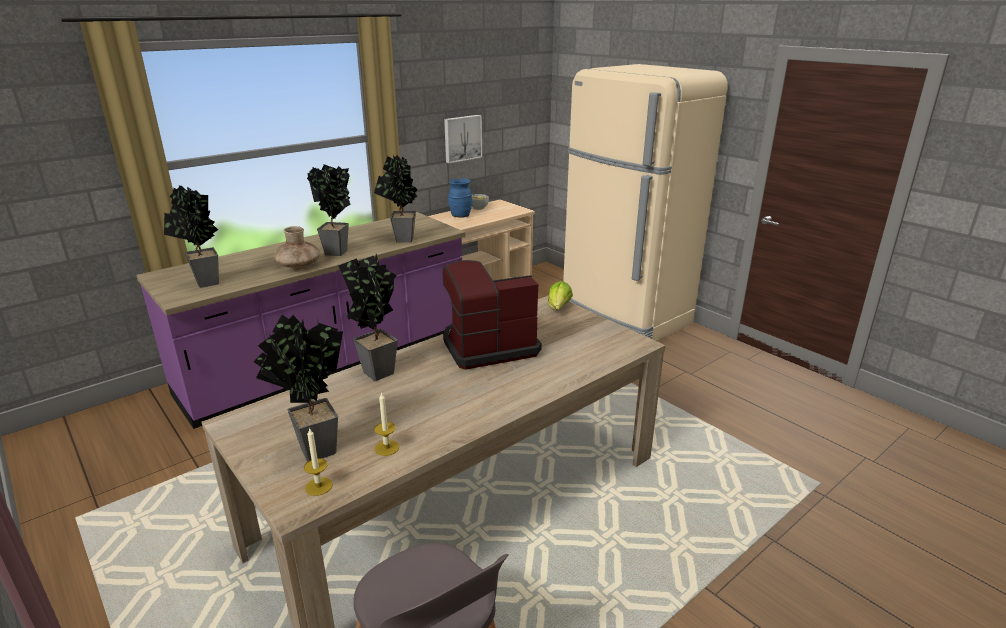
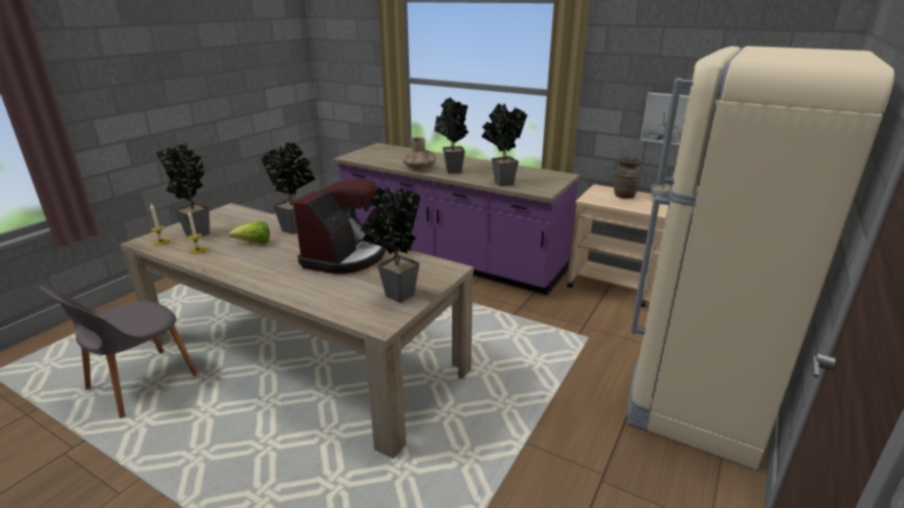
camera: 70 degrees right, 0 degrees up
potted plant [164,185,219,288] -> potted plant moved to [361,187,421,303]
coffee machine [443,260,542,369] -> coffee machine turned 60 degrees clockwise [293,179,386,274]
blue vase [448,179,472,217] -> brown vase [614,156,643,199]
lettuce [548,281,573,310] -> lettuce moved to [229,221,270,244]

